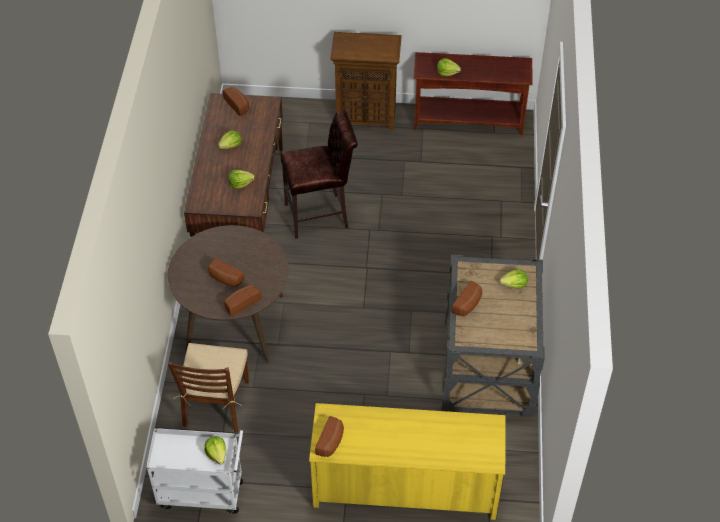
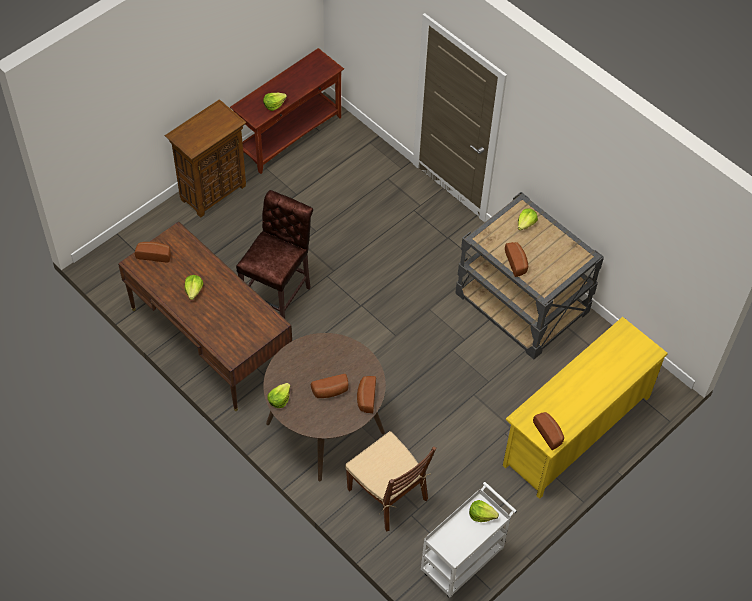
camera: 50 degrees left, 5 degrees up
lettuce [229,170,255,189] -> lettuce moved to [268,383,290,408]

